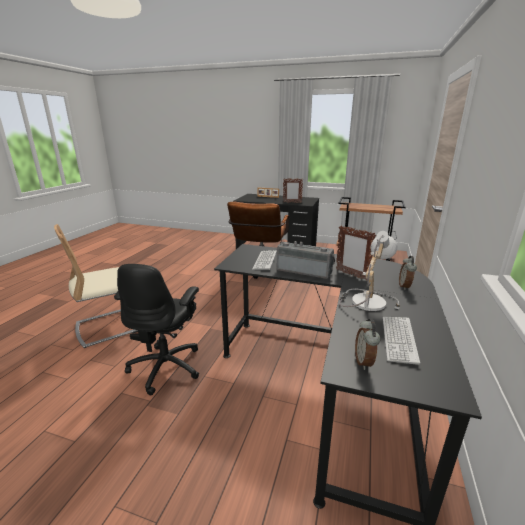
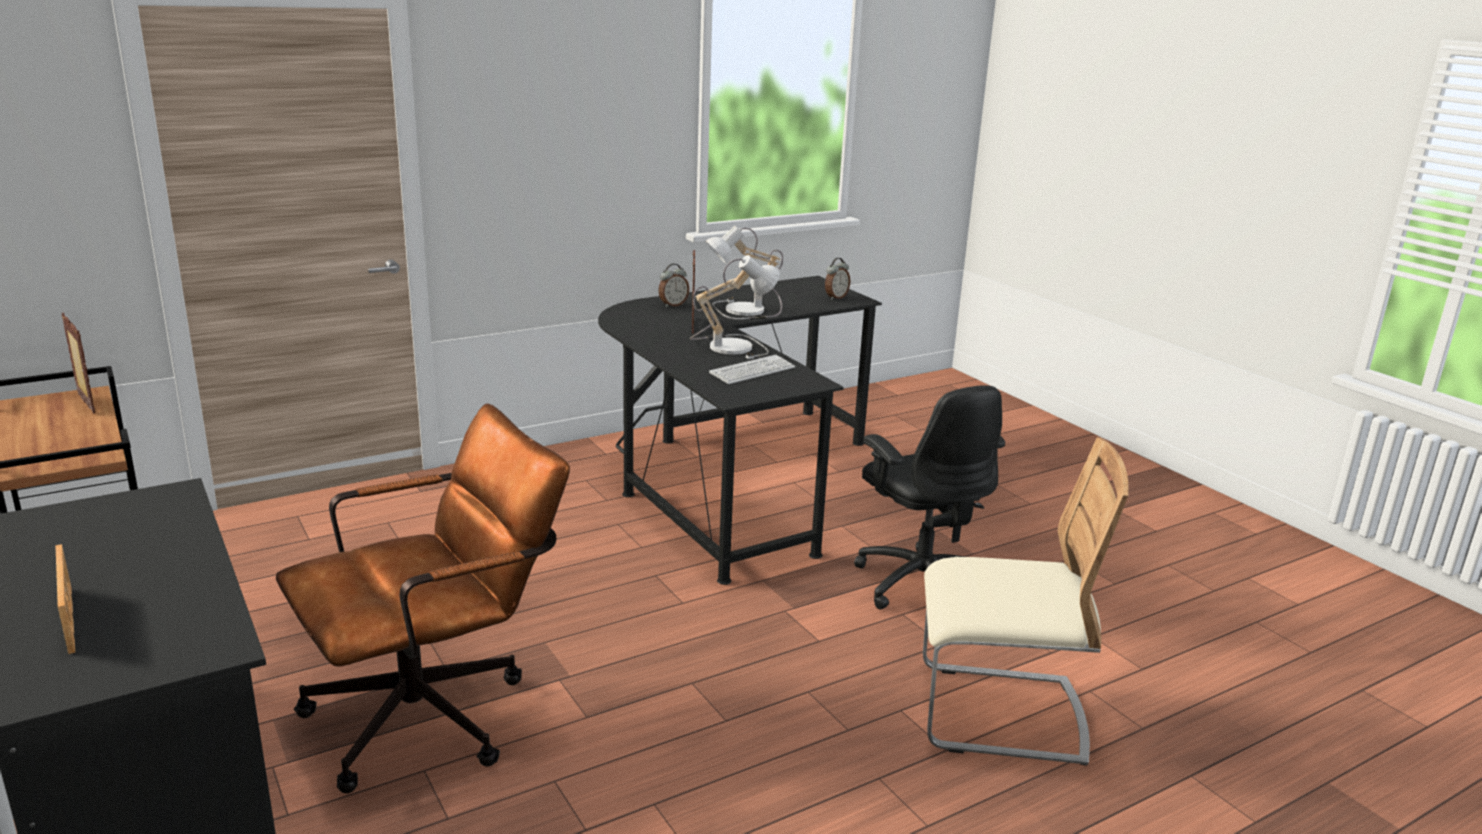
camera: 140 degrees left, 0 degrees up
black office chair [114,264,199,395] -> black office chair turned 105 degrees clockwise [854,385,1005,610]
radio [277,241,335,279] -> table lamp [690,255,780,359]
picture frame [283,178,303,203] -> picture frame moved to [62,313,95,414]
keyboard [383,317,420,365] -> none

